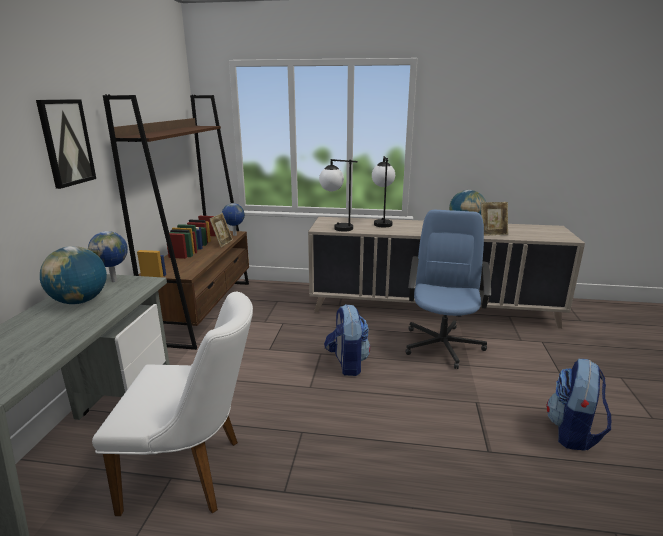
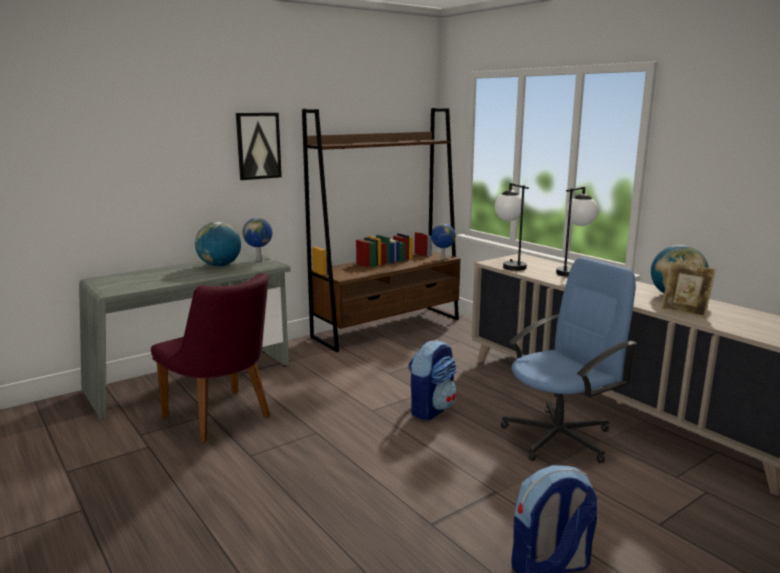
camera: 45 degrees right, 5 degrees down
white chair [92,292,253,516] -> purple chair [151,273,270,442]
picture frame [210,213,233,247] -> none

